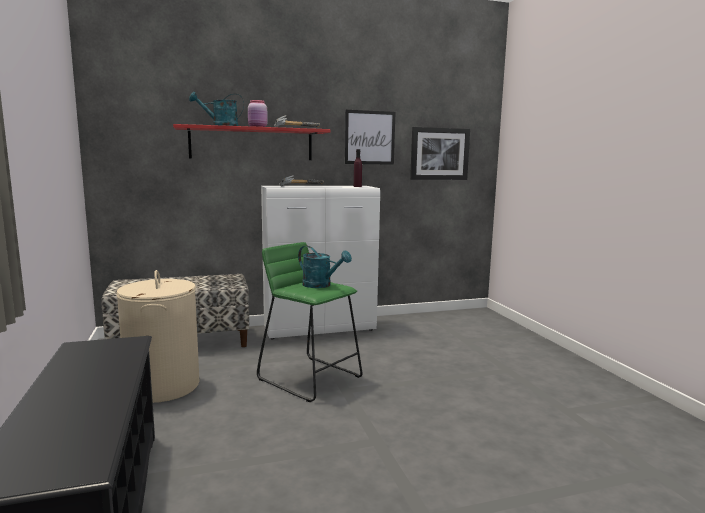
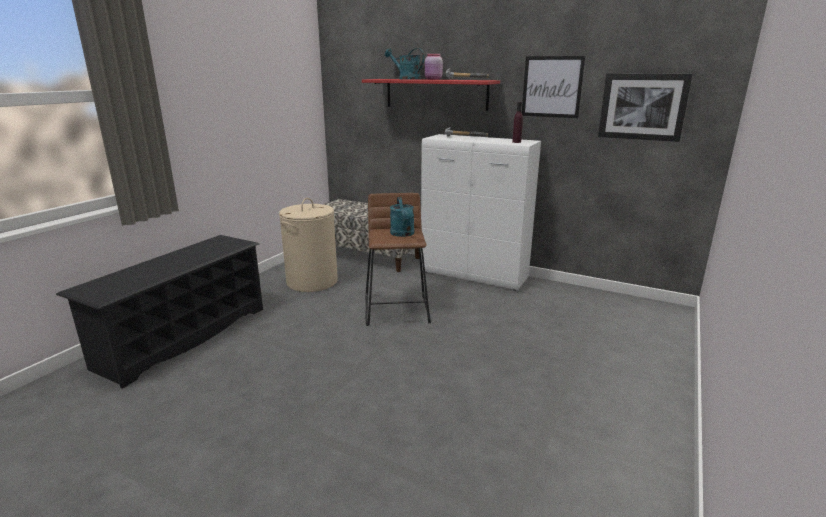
camera: 45 degrees right, 10 degrees up
green stool [257,242,363,402] -> brown stool [365,193,431,326]

